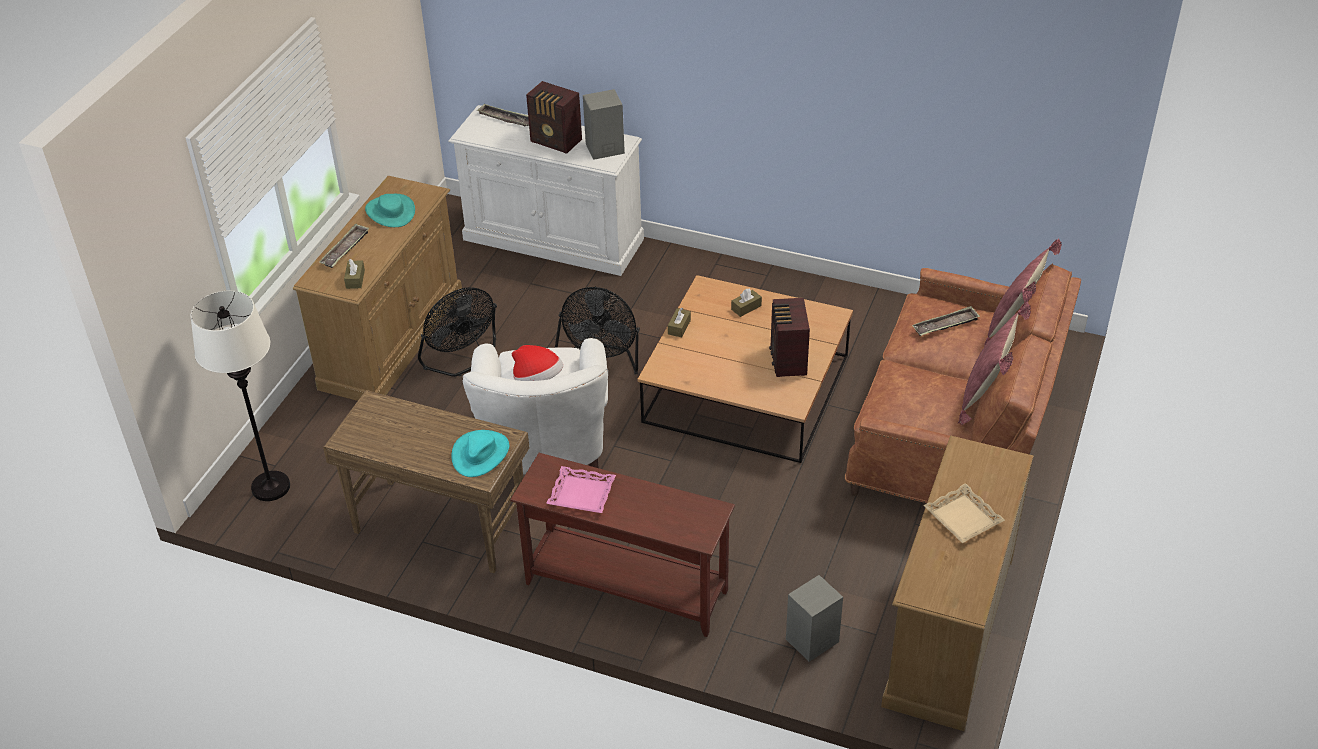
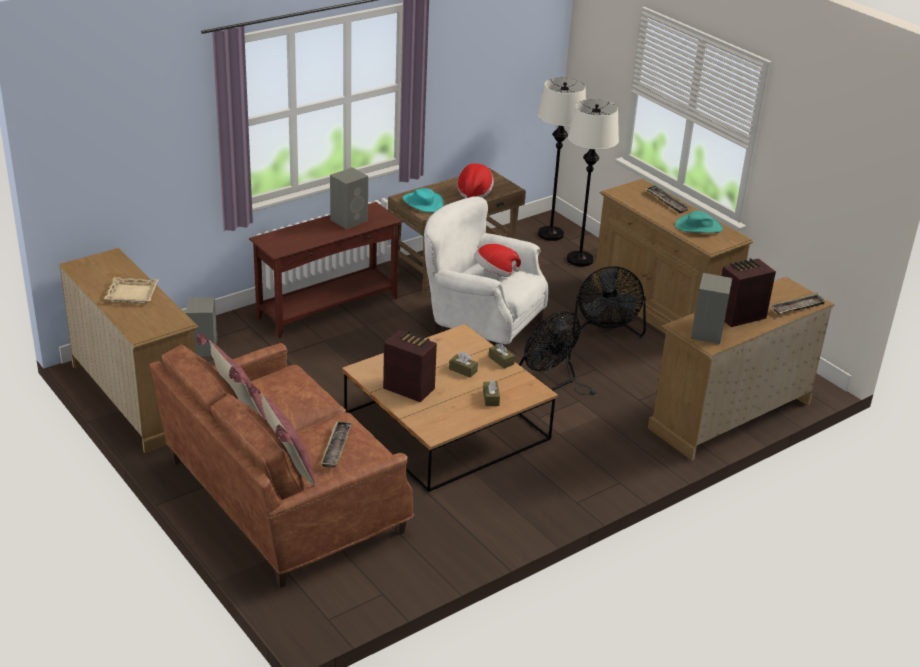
camera: 120 degrees right, 10 degrees down
brown tissue box [344,259,365,289] -> brown tissue box moved to [449,352,478,378]
black fan [418,287,497,377] -> black fan turned 90 degrees clockwise [572,266,646,339]
white cabinet [448,105,644,276] -> brown cabinet [648,277,835,461]
pink tray [546,466,616,513] -> grey speaker [330,167,368,229]
none -> hat [457,164,494,198]
none -> white floor lamp [567,99,619,267]

